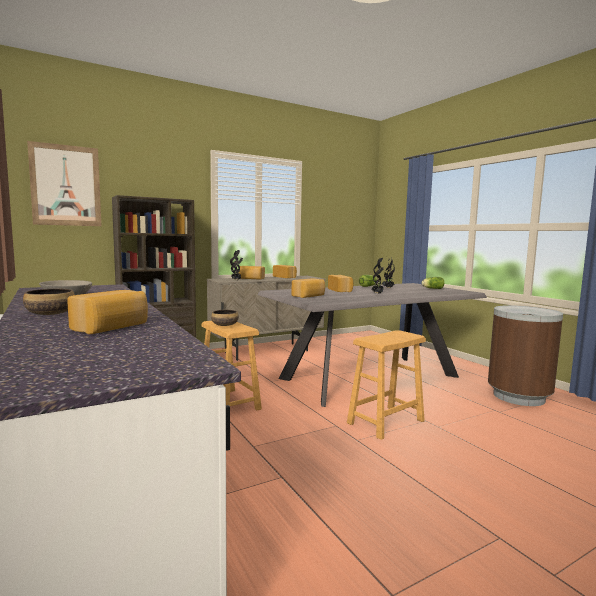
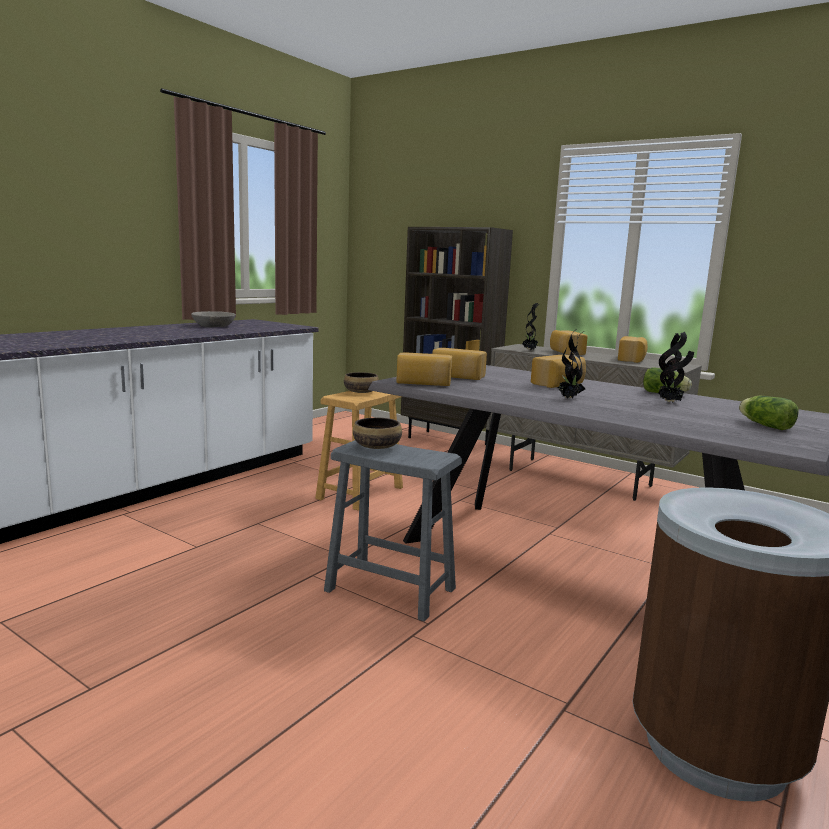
camera: 65 degrees right, 5 degrees up
bowl [23,289,75,315] -> bowl moved to [353,417,402,449]
picture [27,141,101,226] -> none
bread [67,290,148,334] -> bread moved to [397,353,452,386]
brown stool [347,330,426,440] -> grey stool [324,440,462,621]

